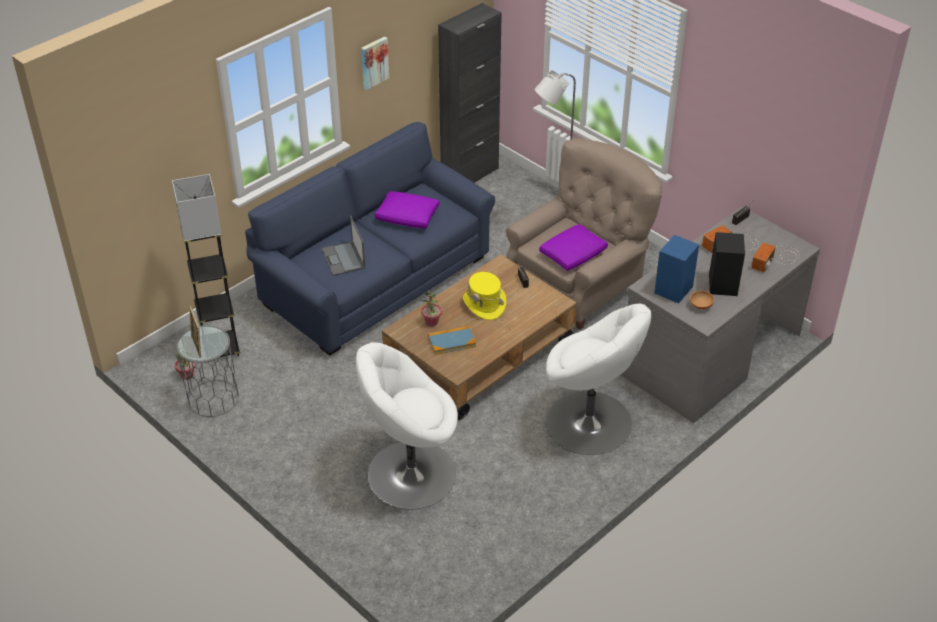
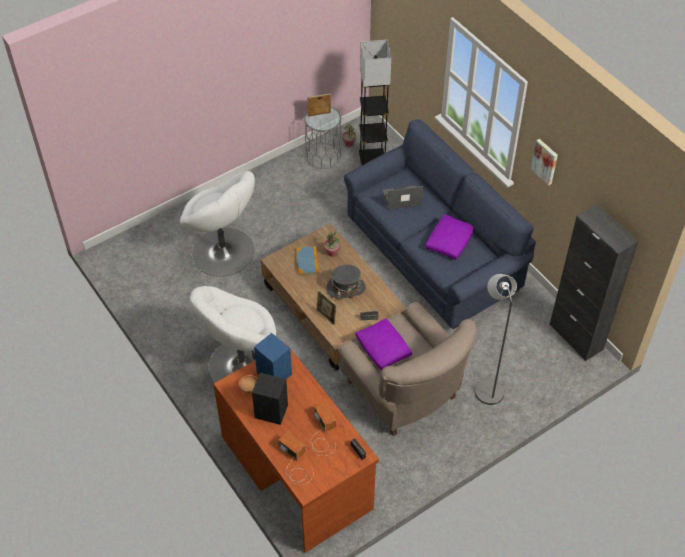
camera: 100 degrees right, 10 degrees up
white armchair [356,342,458,509] -> white armchair turned 135 degrees clockwise [180,171,255,277]
yellow hat [463,272,506,320] -> grey hat [326,264,366,299]
grey desk [621,206,820,423] -> brown desk [213,343,379,553]
none -> picture frame [316,289,337,325]

